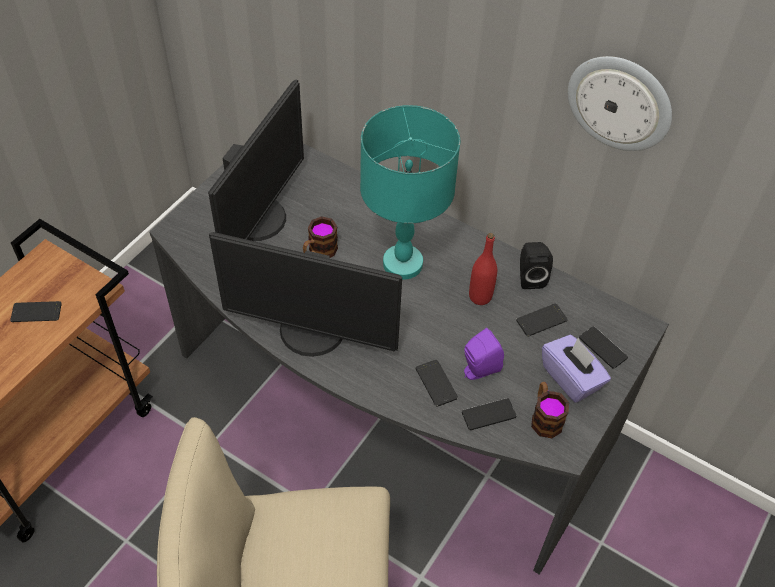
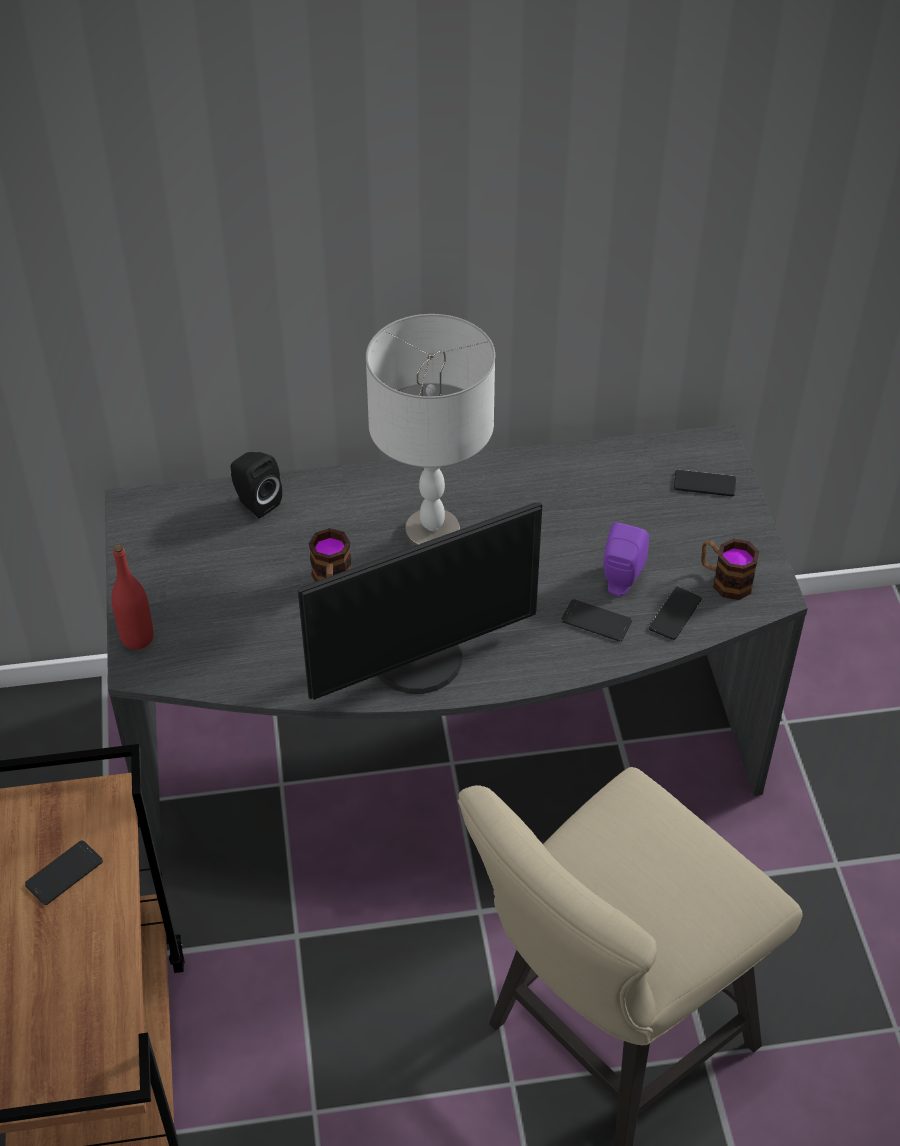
camera: 40 degrees left, 5 degrees down
monitor [208,80,304,241] -> none
turquoise table lamp [360,105,460,280] -> grey table lamp [366,314,495,546]
red bottle [469,233,497,305] -> red bottle moved to [111,544,153,650]
phone [516,304,568,336] -> none
black speaker [520,242,553,289] -> black speaker moved to [231,452,282,518]
purple tissue box [542,335,611,403] -> none
wall clock [568,56,672,151] -> none

